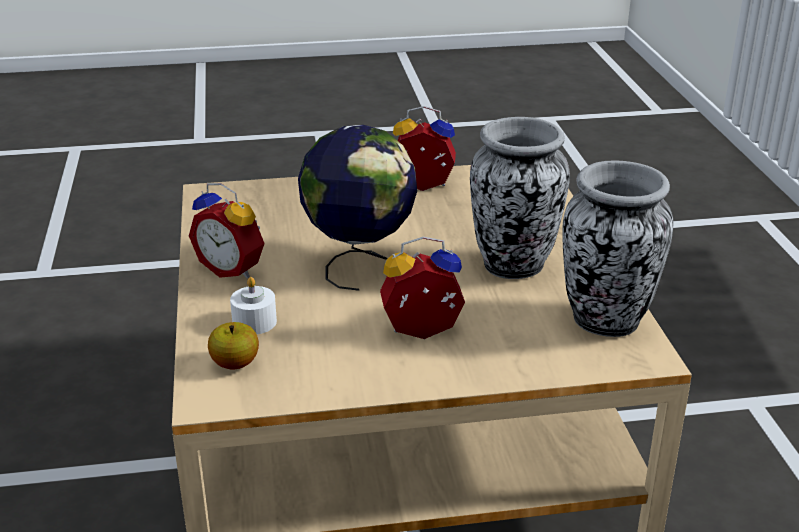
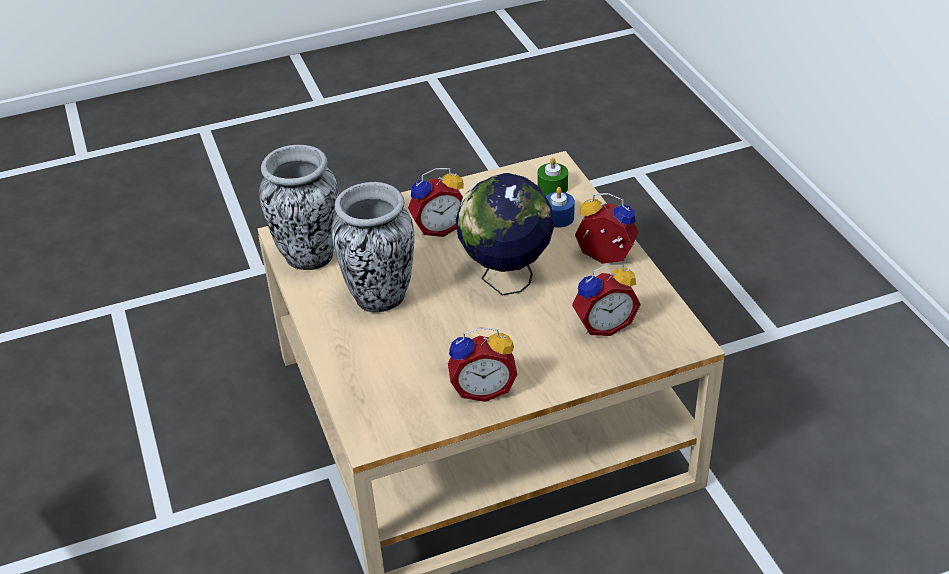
camera: 170 degrees right, 10 degrees up
apple [208,322,259,369] -> green candle [538,158,568,196]
white candle [230,277,277,334] -> blue candle [546,187,575,228]
none -> alarm clock [572,263,641,336]

